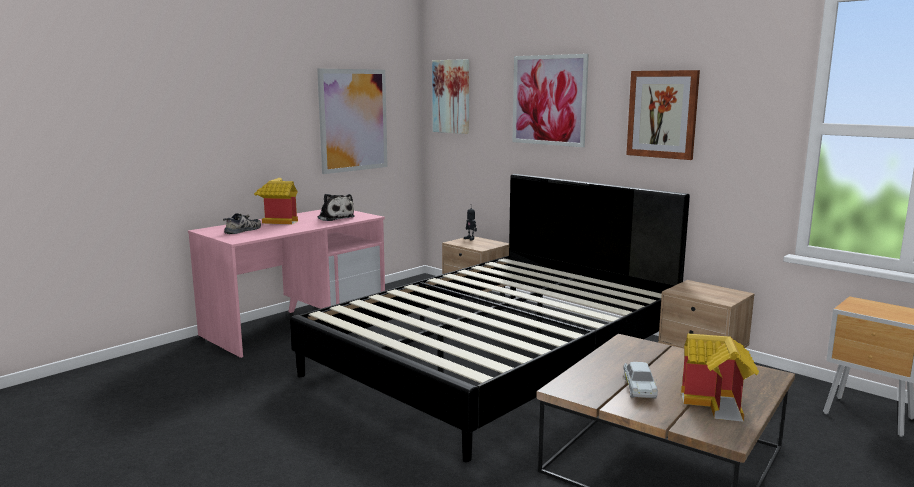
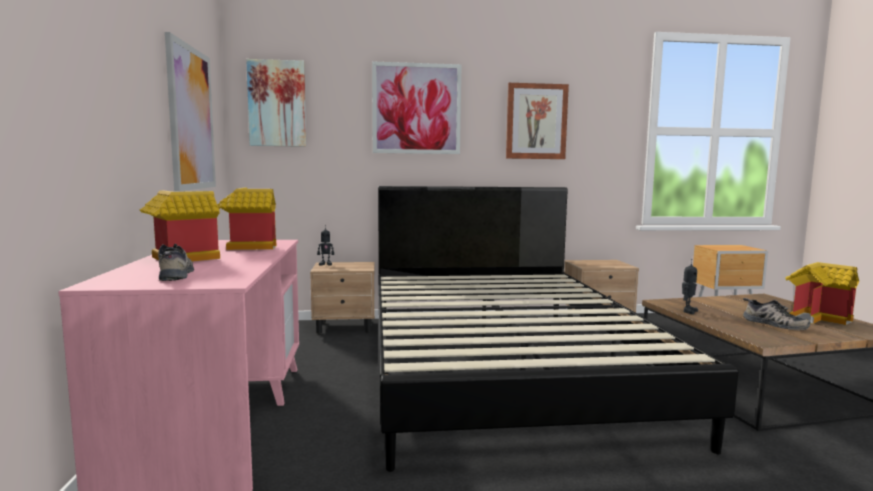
camera: 50 degrees left, 5 degrees down
plush toy [317,194,355,221] -> toy house [217,187,276,250]
white toy car [623,362,658,398] -> shoe [743,298,810,330]
none -> toy robot [682,259,698,314]

